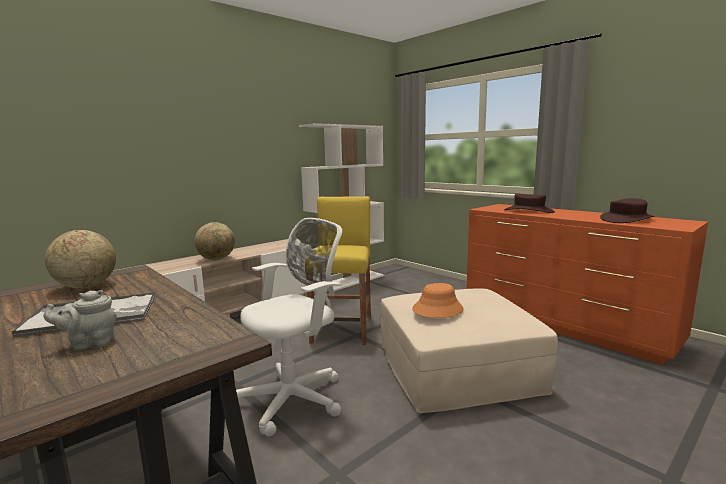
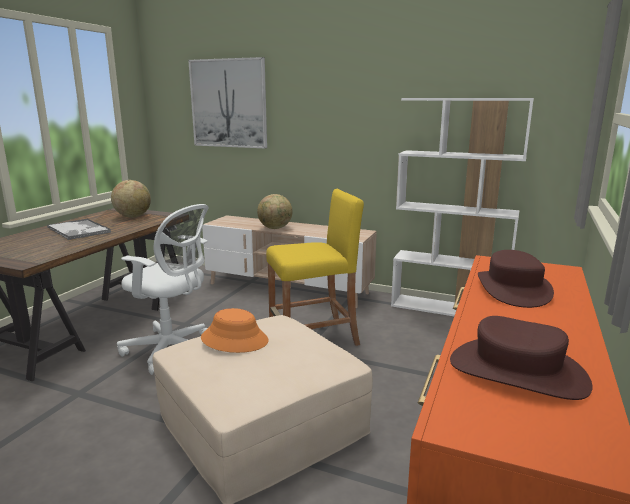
camera: 65 degrees right, 5 degrees up
grey teapot [44,290,117,351] -> none
none -> picture [188,57,267,148]

